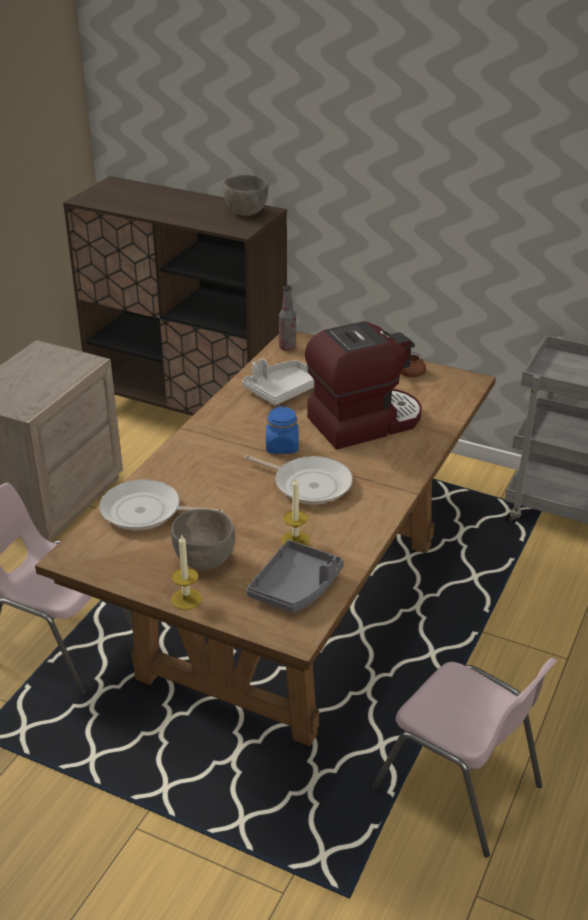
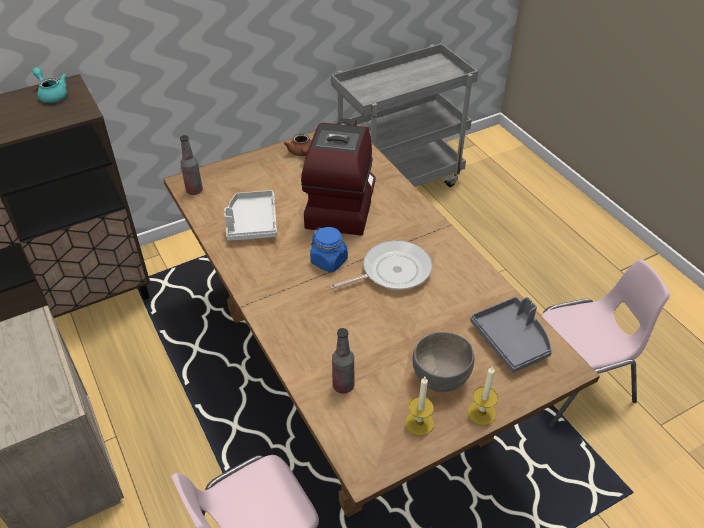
camera: 55 degrees left, 10 degrees up
frying pan [99,479,223,530] -> bottle [332,328,354,394]
grey bowl [223,175,268,216] -> turquoise teapot [32,67,67,103]
candle [281,478,310,546] -> candle moved to [405,377,434,436]

